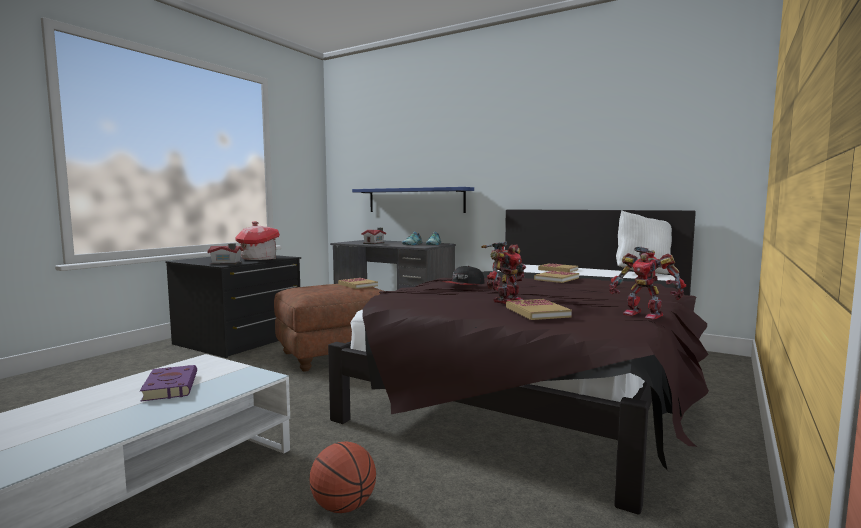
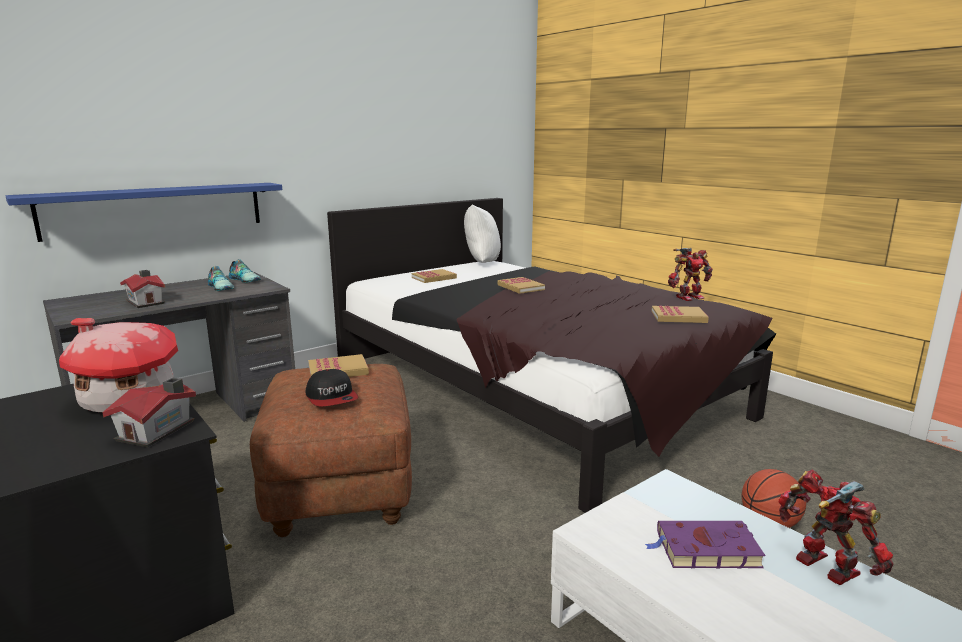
camera: 70 degrees left, 10 degrees up
cap [444,266,485,285] -> cap moved to [305,369,358,407]
toy robot [481,241,526,304] -> toy robot moved to [779,469,893,585]

